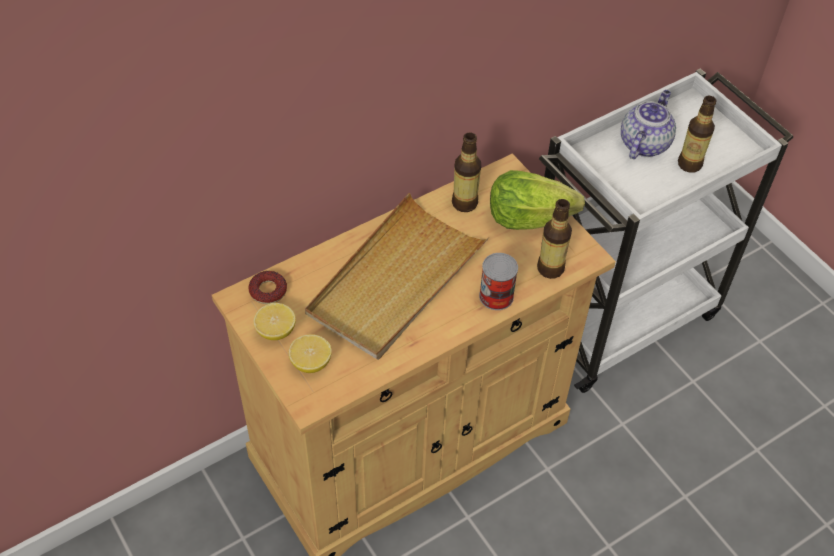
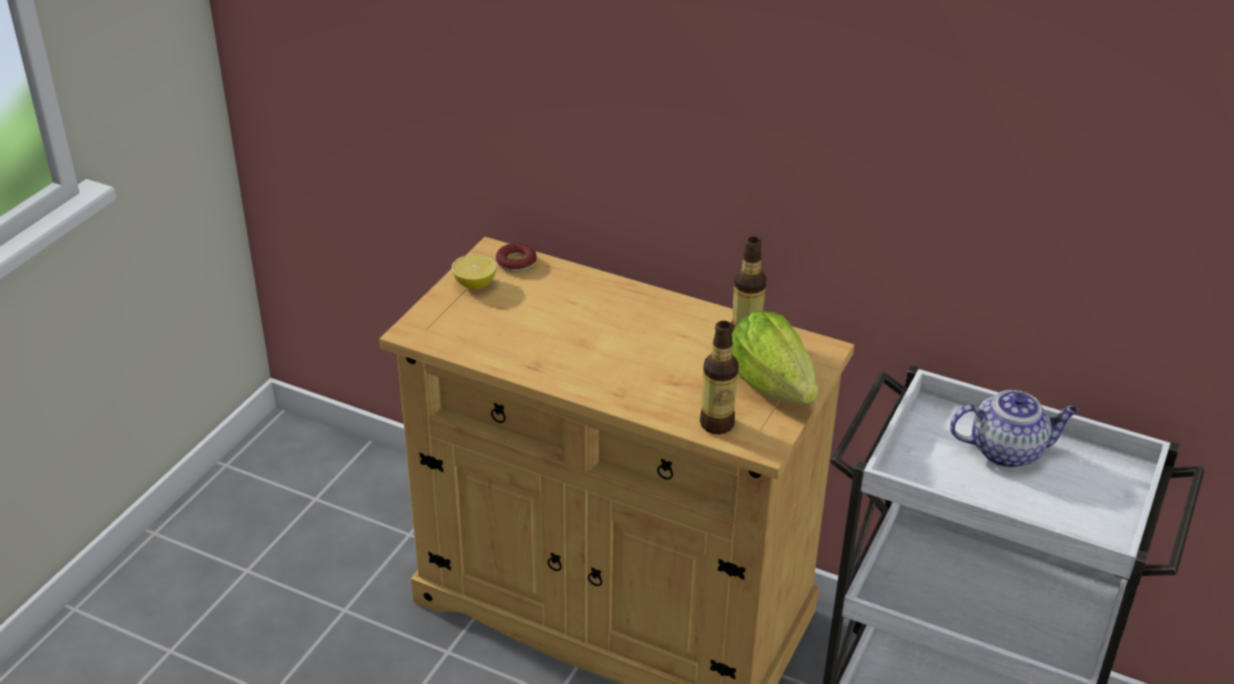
camera: 60 degrees right, 15 degrees down
lemon [289,334,332,373] -> none
beige tray [305,193,490,360] -> none
can [479,253,518,310] -> none
bottle [678,96,717,173] -> none

